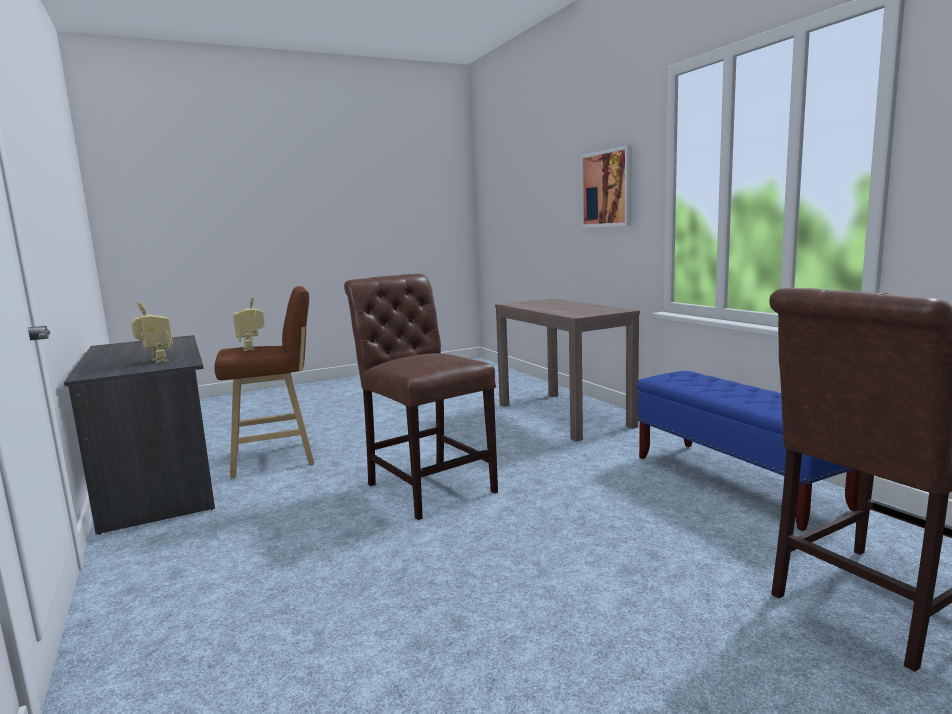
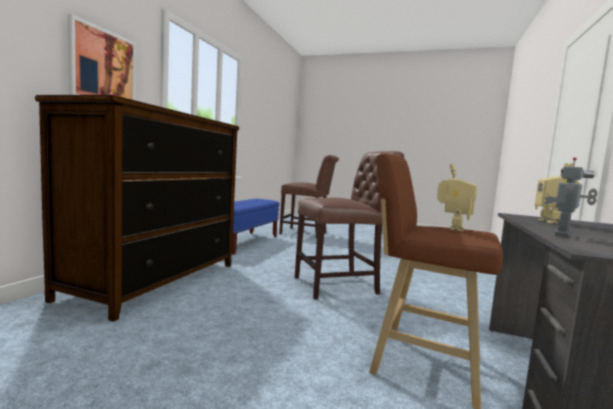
camera: 135 degrees left, 5 degrees down
brown chair [344,274,498,520] -> brown chair turned 120 degrees counterclockwise [295,151,404,299]
brown console table [495,298,640,442] -> dresser [35,95,239,322]
none -> toy robot [543,157,598,238]

